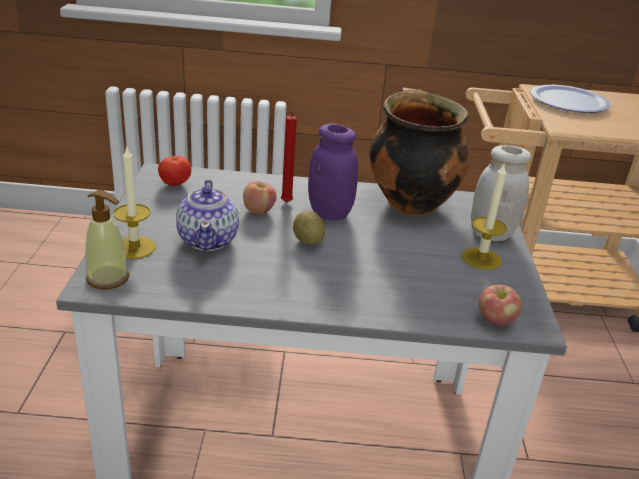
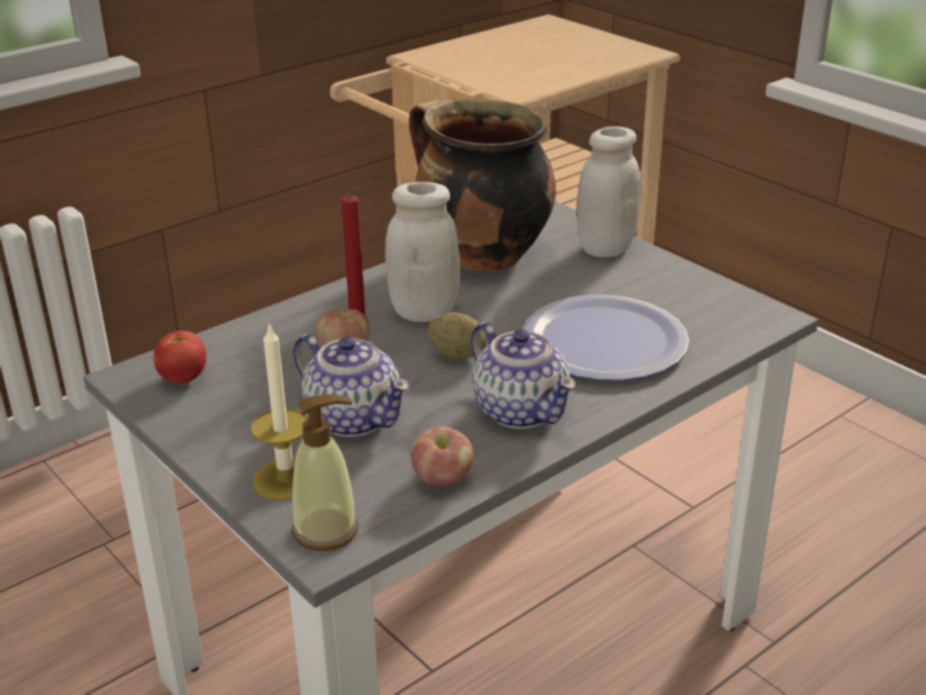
camera: 40 degrees left, 0 degrees up
purple jar [308,124,358,220] -> white jar [385,182,460,322]
candle [462,162,507,270] -> none
apple [479,285,522,325] -> apple moved to [411,427,474,488]
plate [531,85,611,113] -> plate moved to [523,295,689,381]
none -> teapot [471,322,576,429]

